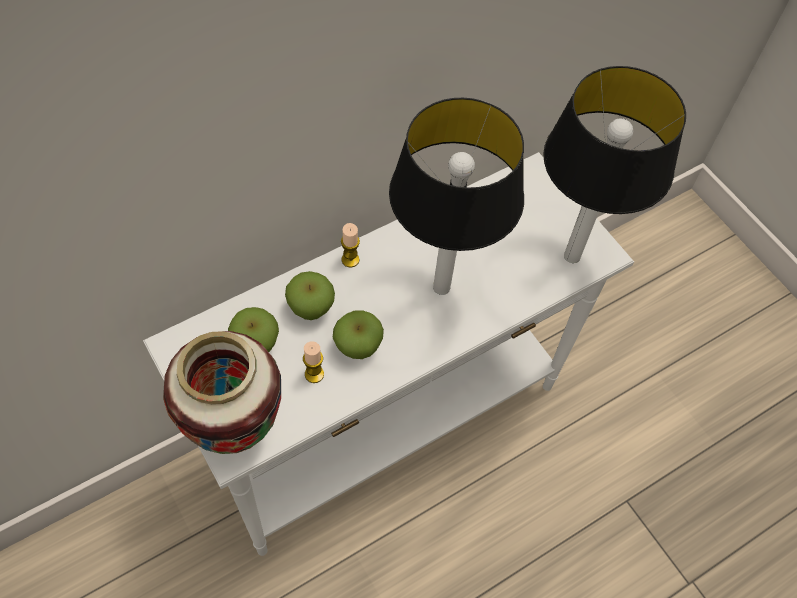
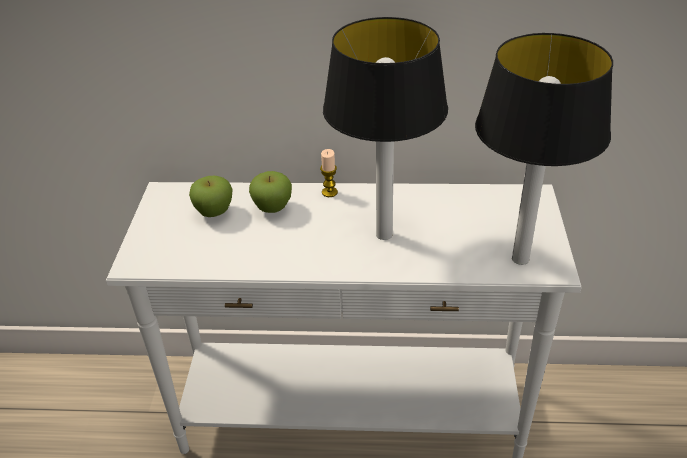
camera: 40 degrees right, 20 degrees down
vase [163,331,281,454] -> none
candle [303,341,324,383] -> none
apple [333,310,384,359] -> none

